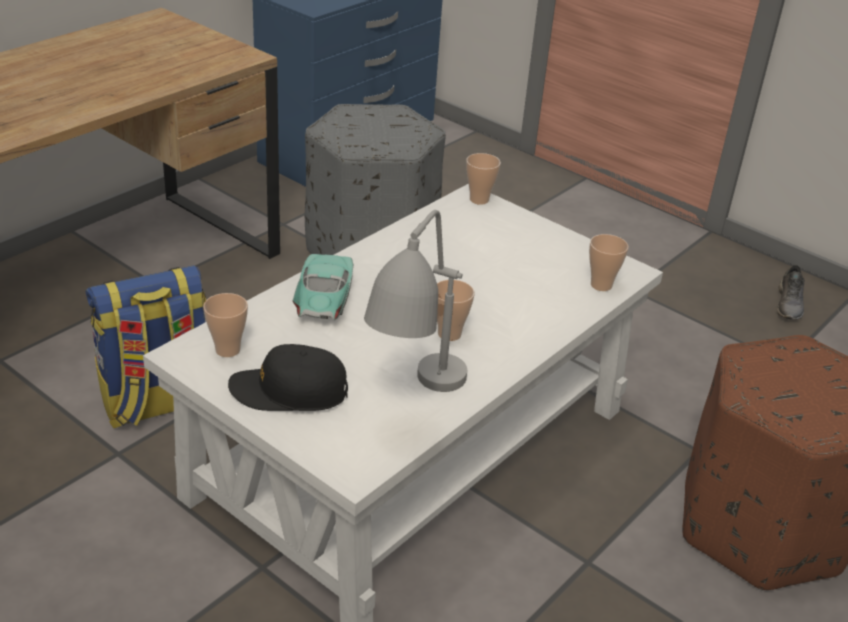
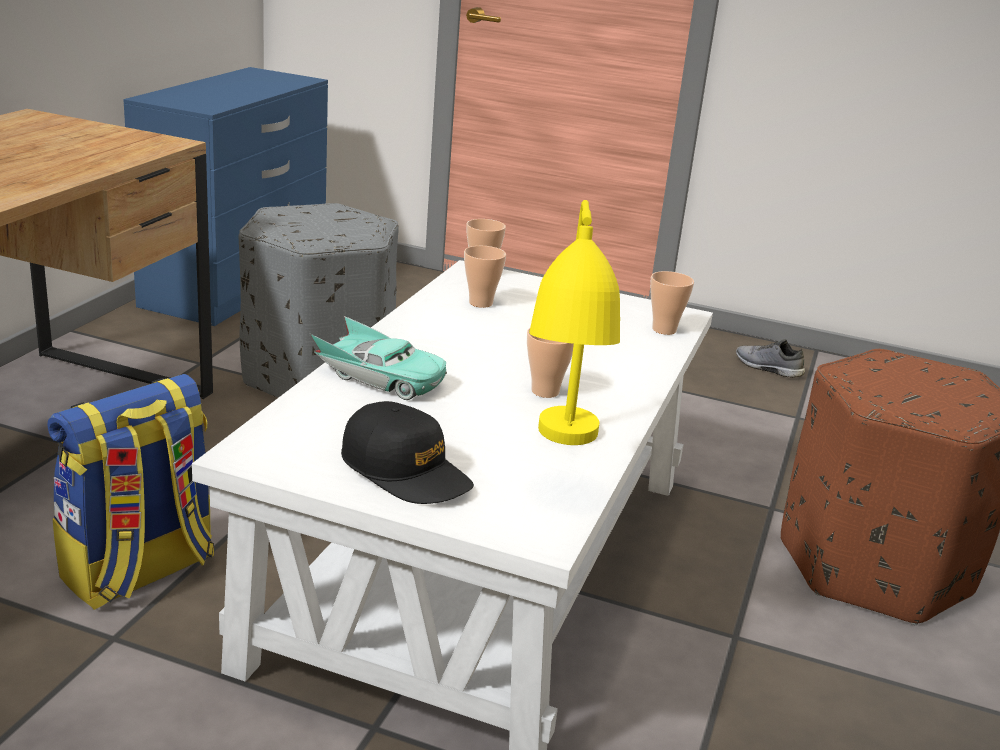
camera: 20 degrees left, 10 degrees down
cup [203,293,248,357] -> cup moved to [464,246,506,308]
black cap [228,344,348,411] -> black cap turned 120 degrees counterclockwise [341,401,474,504]
turquoise toy car [293,254,353,320] -> turquoise toy car turned 135 degrees clockwise [310,316,447,400]
grey table lamp [364,210,467,392] -> yellow table lamp [529,200,620,445]
grey shoe [777,265,805,320] -> grey shoe turned 135 degrees clockwise [736,339,805,378]

